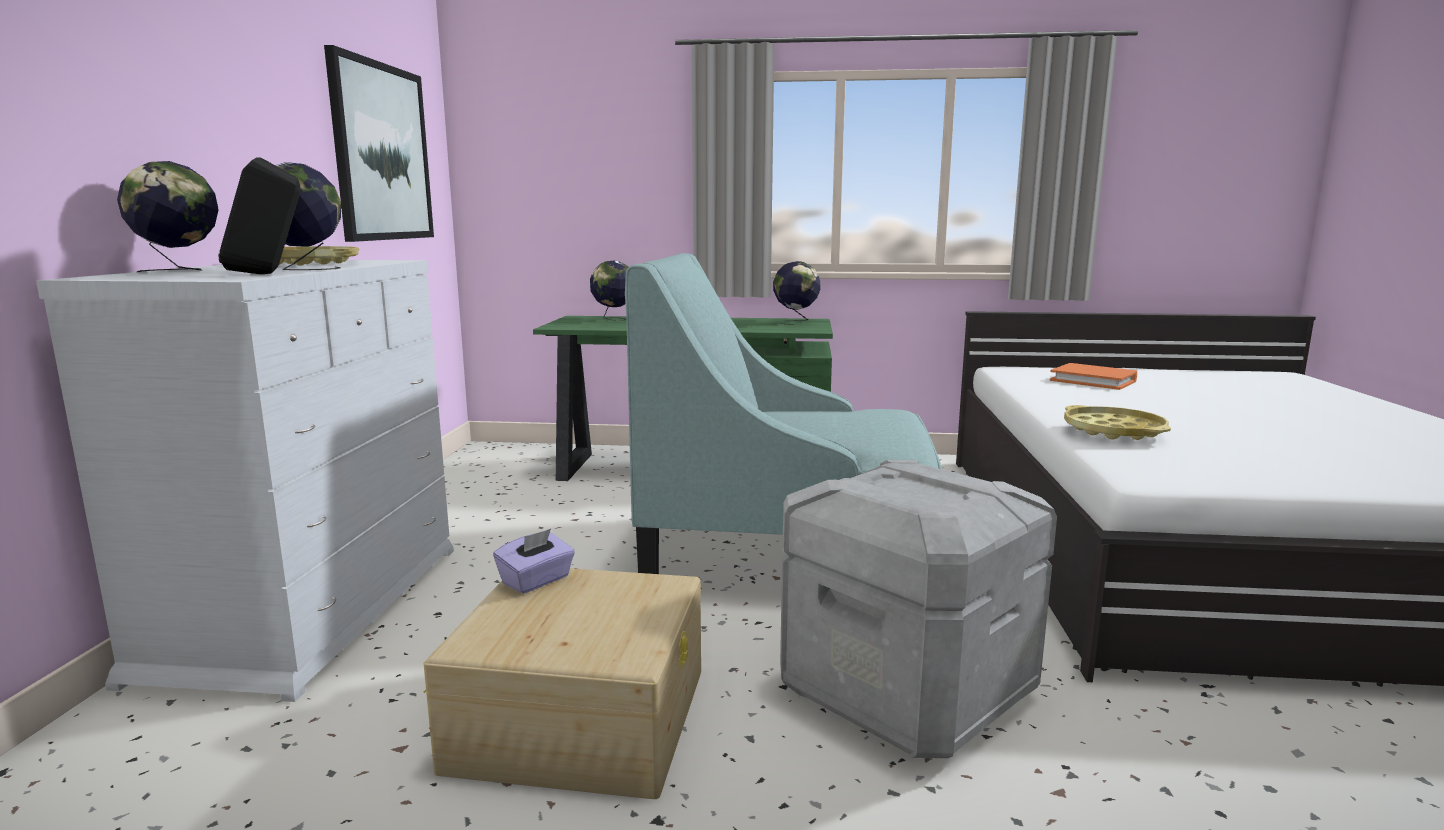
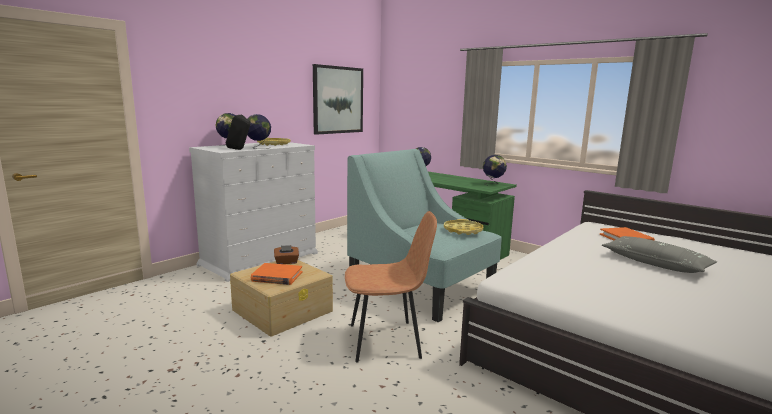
camera: 35 degrees right, 0 degrees up
purple tissue box [493,529,575,594] -> brown tissue box [274,245,299,264]
grey storage box [780,460,1057,758] -> brown chair [345,211,437,363]
yellow tray [1064,405,1171,440] -> yellow tray moved to [444,219,483,235]
none -> orange book [251,263,302,285]
none -> grey pillow [602,236,717,273]

